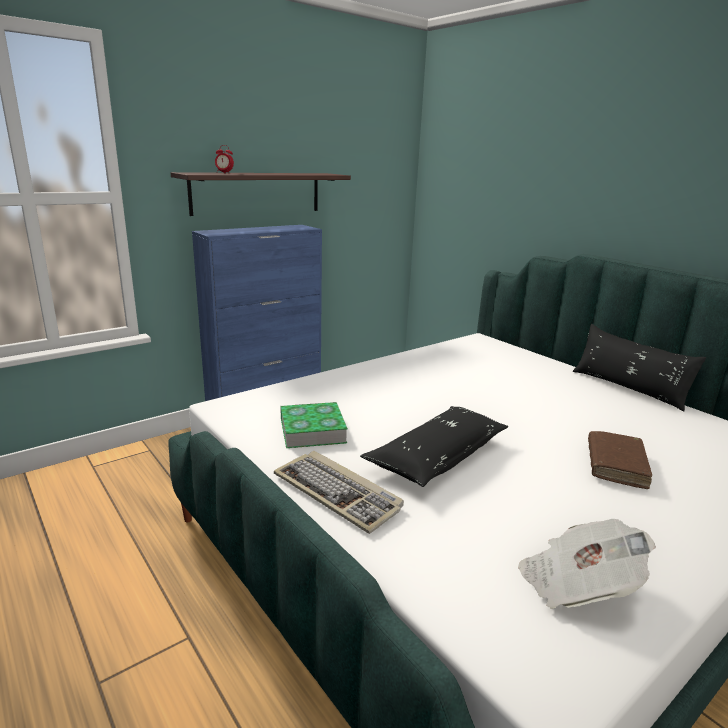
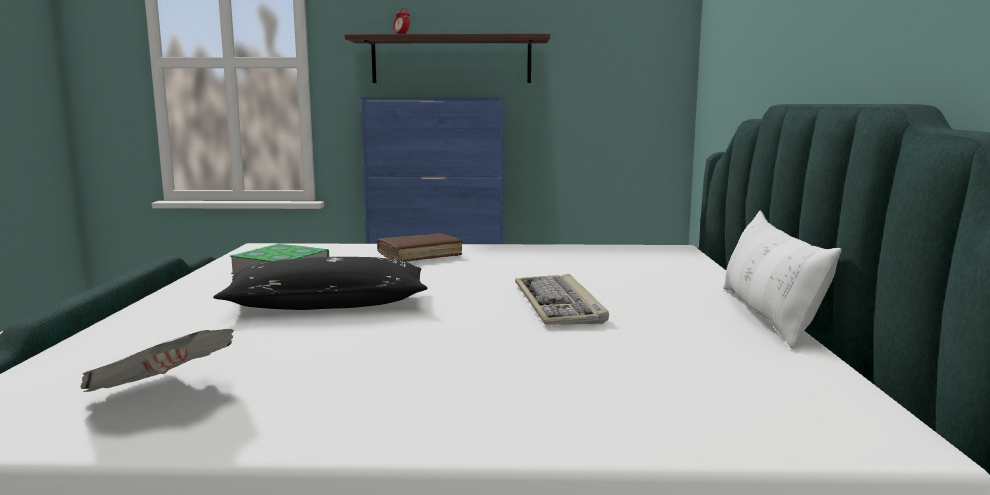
camera: 40 degrees right, 10 degrees down
keyboard [274,451,404,534] -> keyboard moved to [515,274,609,325]
black pillow [573,324,706,412] -> white pillow [723,211,842,349]
brown book [588,431,652,489] -> brown book moved to [377,233,463,262]

